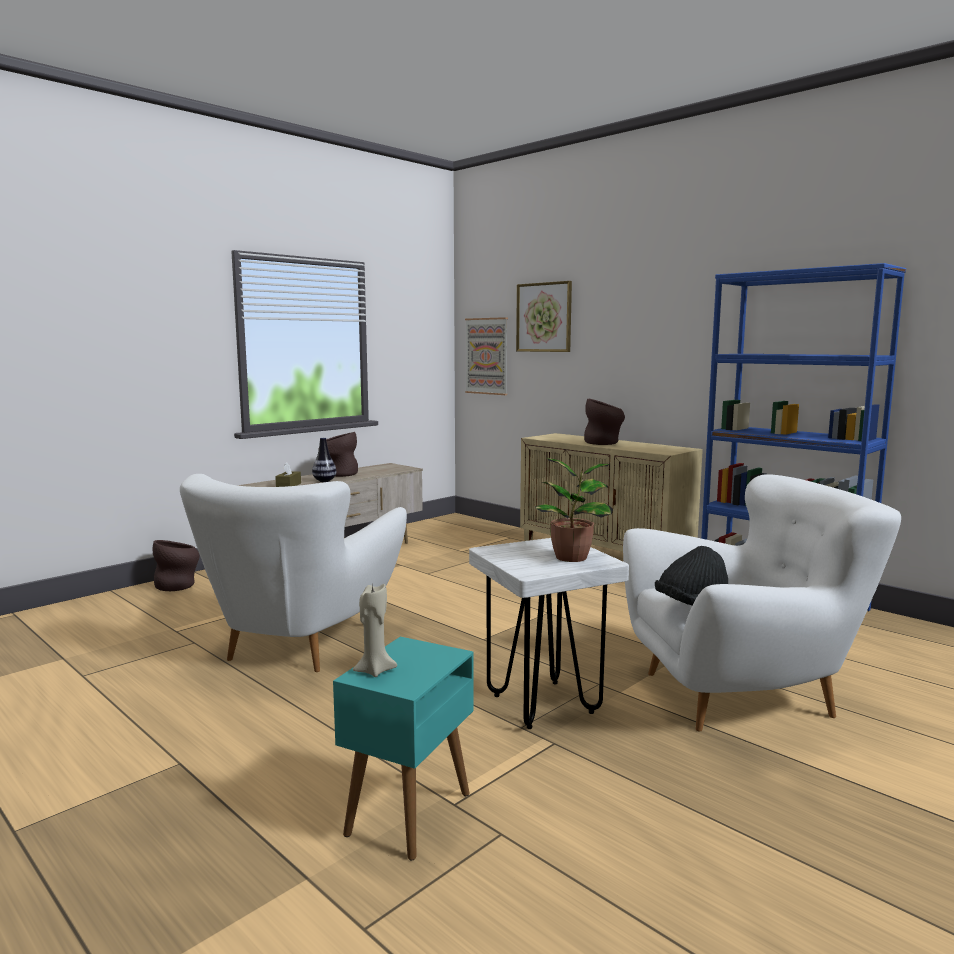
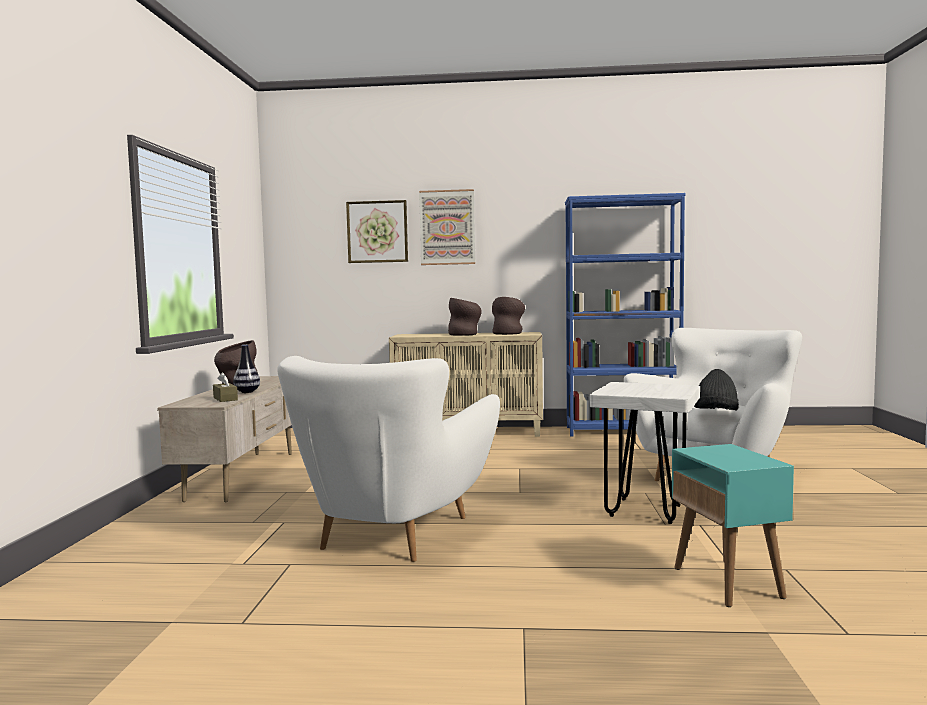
camera: 40 degrees left, 5 degrees down
brown vase [153,540,200,591] -> brown vase moved to [492,297,525,335]
white armchair [180,474,407,672] -> white armchair turned 45 degrees clockwise [277,356,500,562]
beige candle [353,583,397,677] -> none
picture [465,317,508,395] -> picture moved to [419,189,475,265]
potted plant [535,458,613,562] -> none

